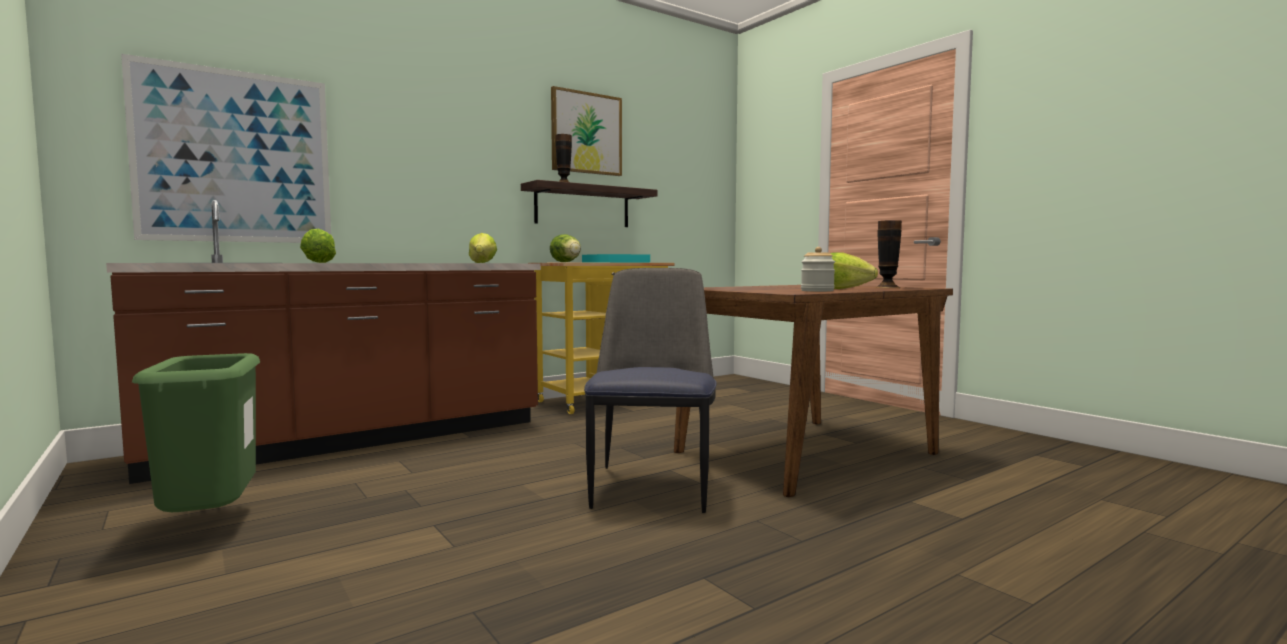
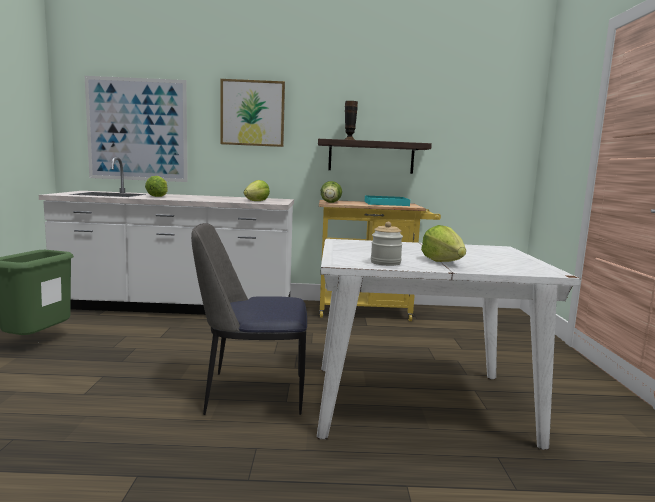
camera: 35 degrees right, 5 degrees up
brown counter [106,200,541,484] -> white counter [39,157,294,315]
picture [551,86,622,176] -> picture moved to [220,79,285,147]
chair [584,268,717,513] -> chair turned 135 degrees counterclockwise [191,223,307,415]
brown dining table [674,285,953,497] -> white dining table [317,239,581,450]
vase [875,220,902,288] -> none

